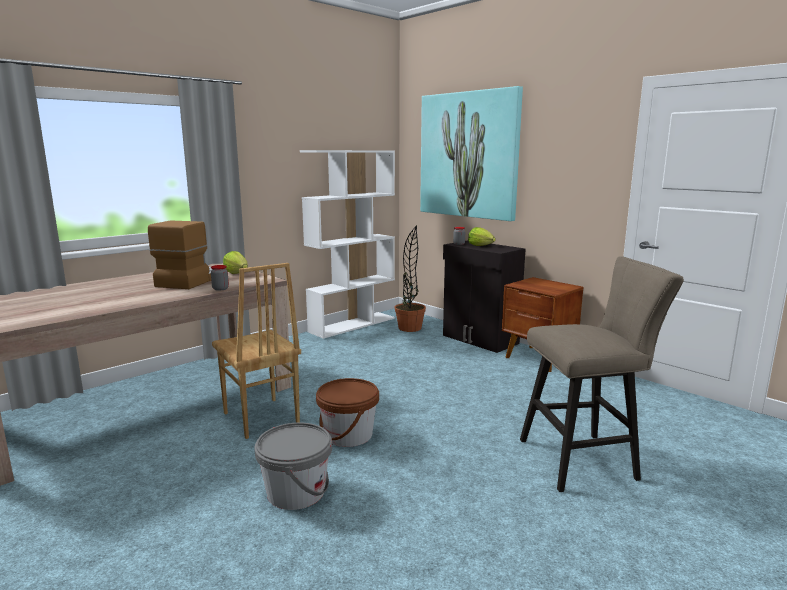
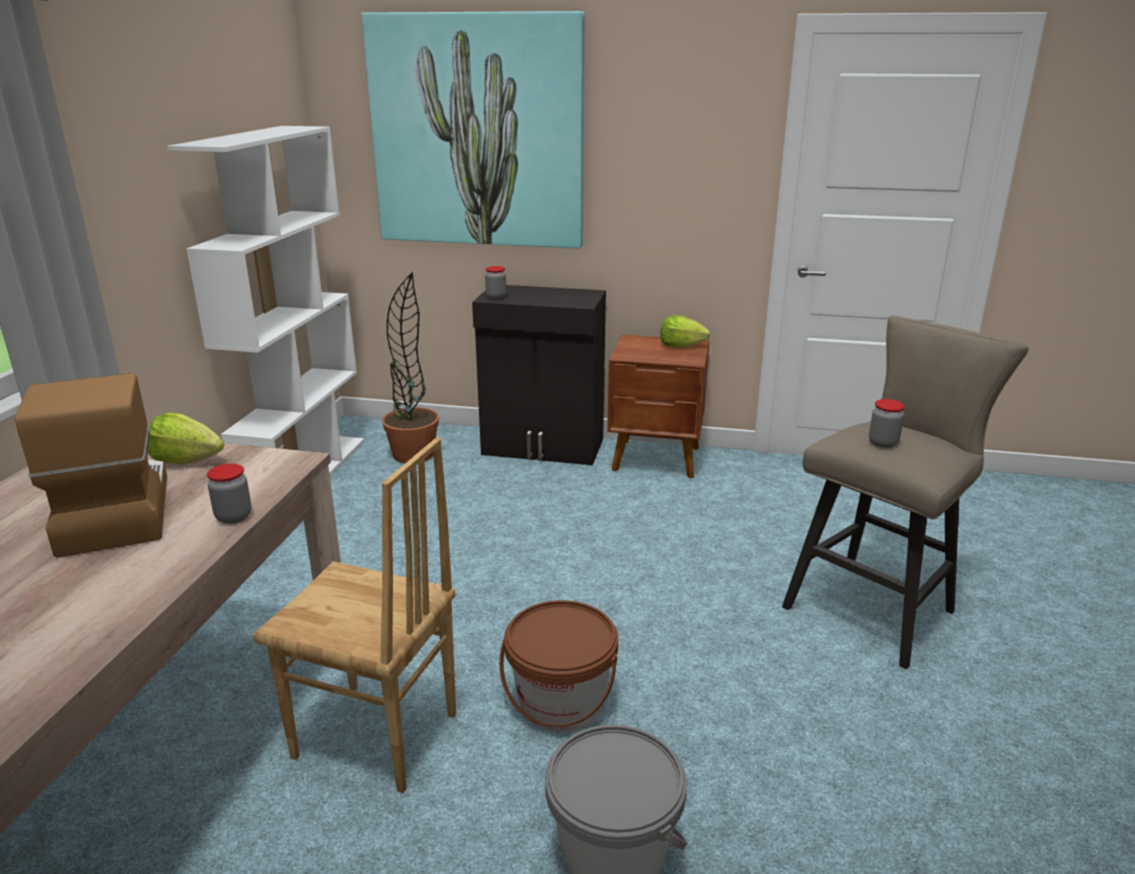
camera: 35 degrees left, 10 degrees up
lettuce [468,227,496,246] -> lettuce moved to [660,315,710,348]
none -> jar [869,399,905,448]

